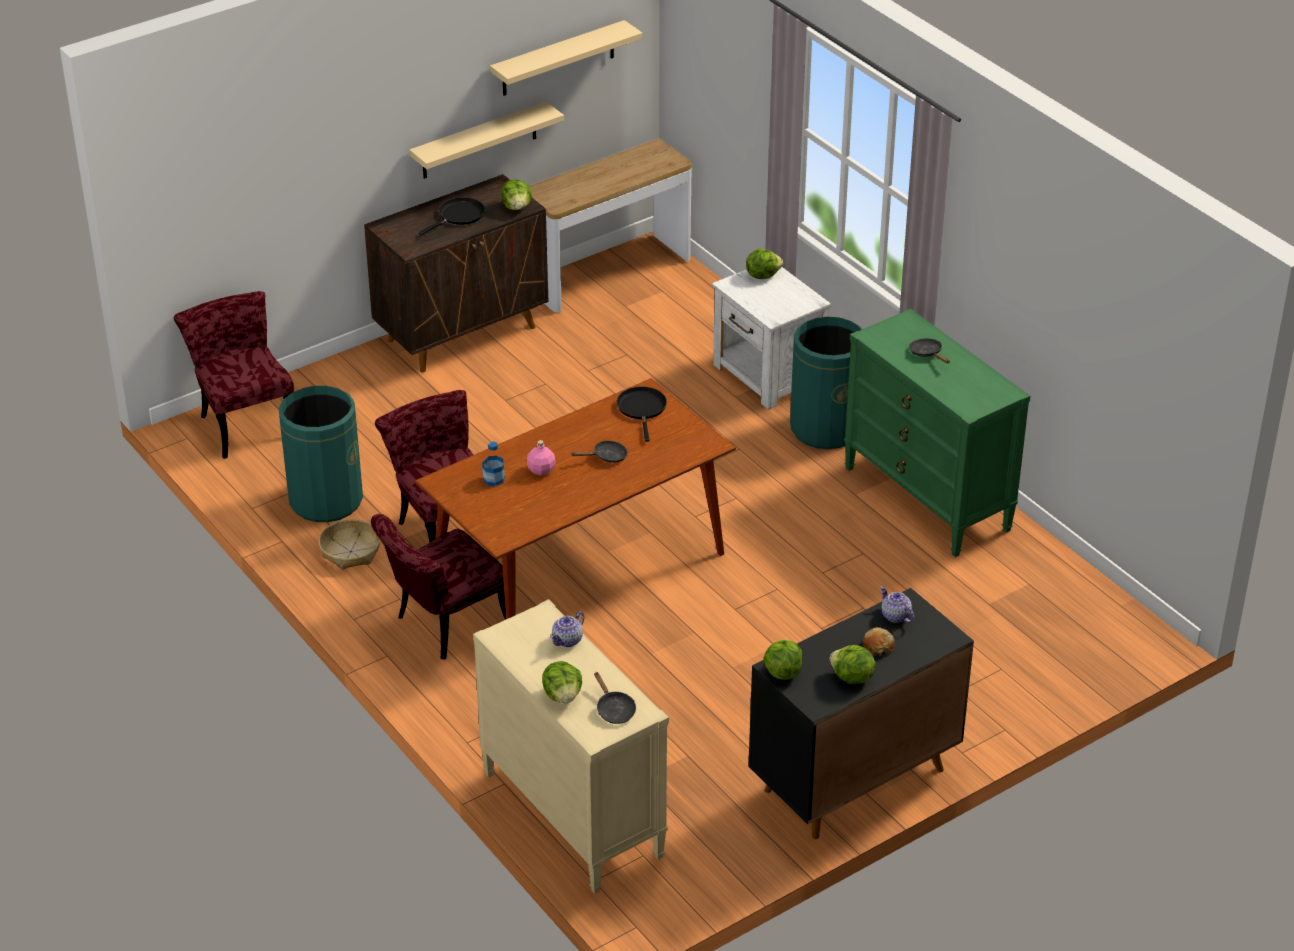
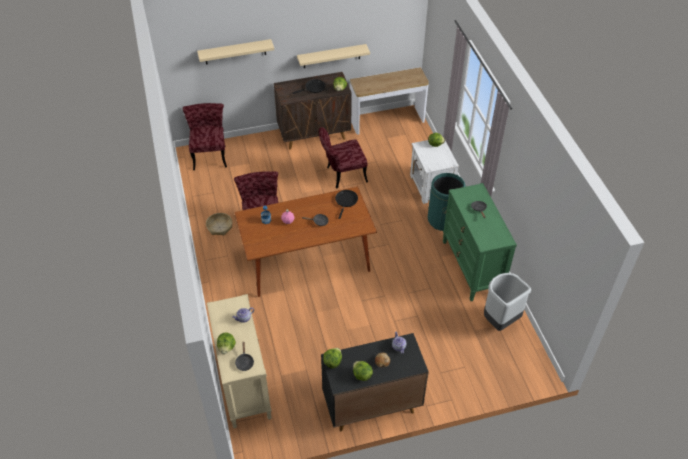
camera: 20 degrees right, 10 degrees up
green trash can [279,386,363,522] -> none
red chair [371,514,506,659] -> red chair moved to [319,127,368,188]
beige shelf [490,20,643,96] -> beige shelf moved to [197,39,274,64]
none -> grey trash can [484,273,531,331]

